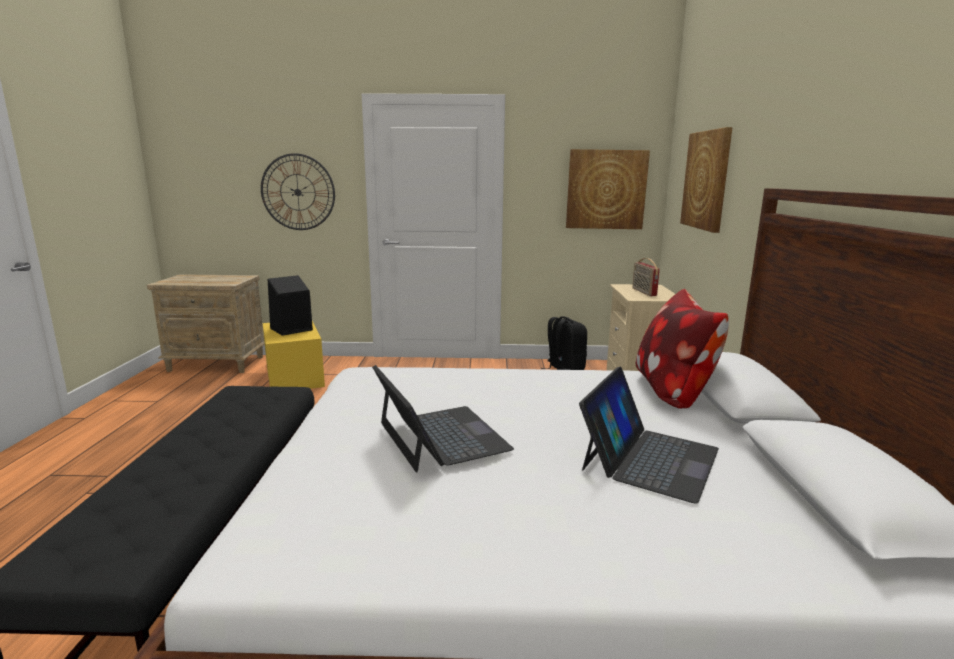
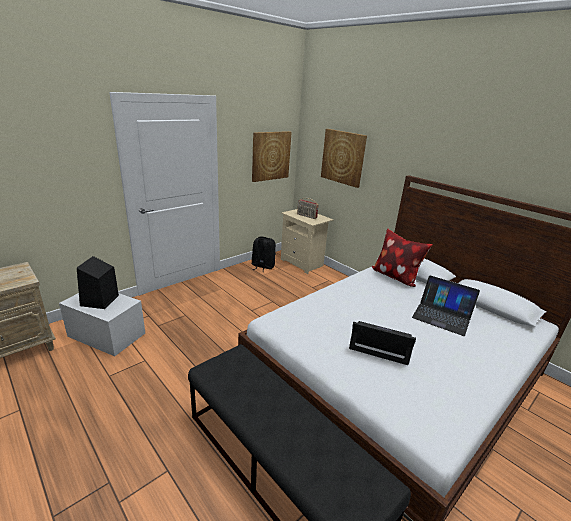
camera: 45 degrees left, 10 degrees up
wall clock [261,153,335,230] -> none
yellow storage box [263,321,325,389] -> white storage box [59,293,145,356]
laptop [579,367,719,504] -> laptop turned 135 degrees clockwise [412,276,480,336]

